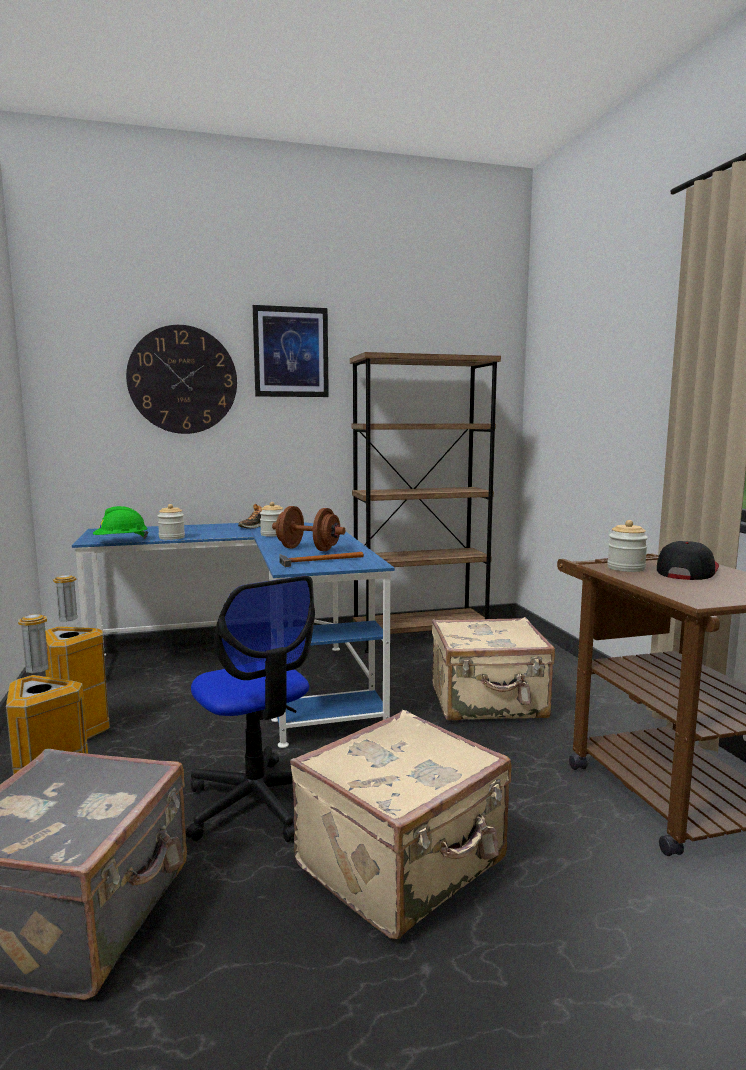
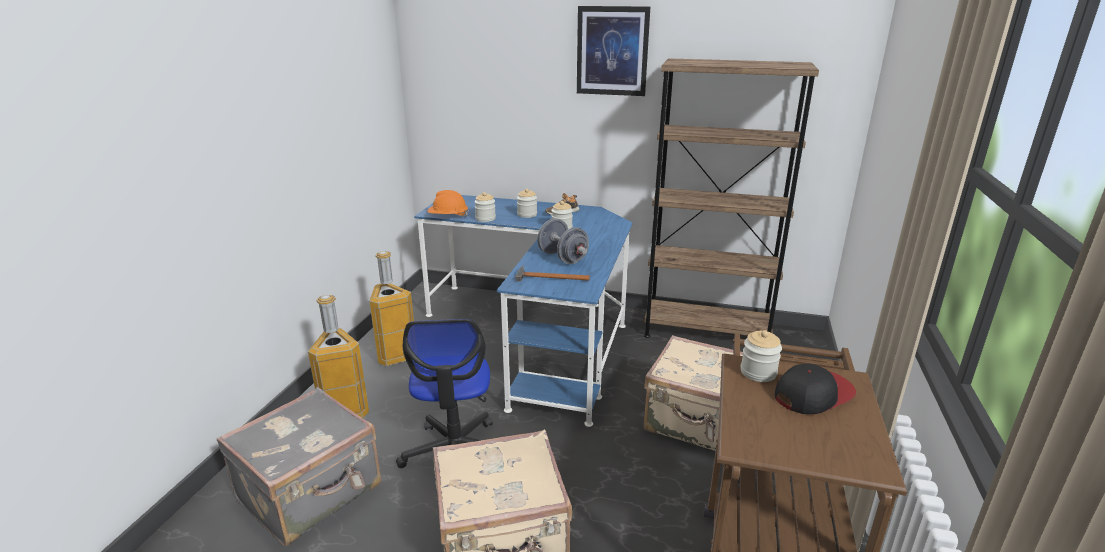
camera: 30 degrees right, 15 degrees up
green hard hat [93,506,148,539] -> orange hard hat [428,190,469,217]
wall clock [126,325,237,434] -> none
brown dumbbell [272,506,345,551] -> grey dumbbell [537,218,589,264]
none -> jar [517,189,537,218]

